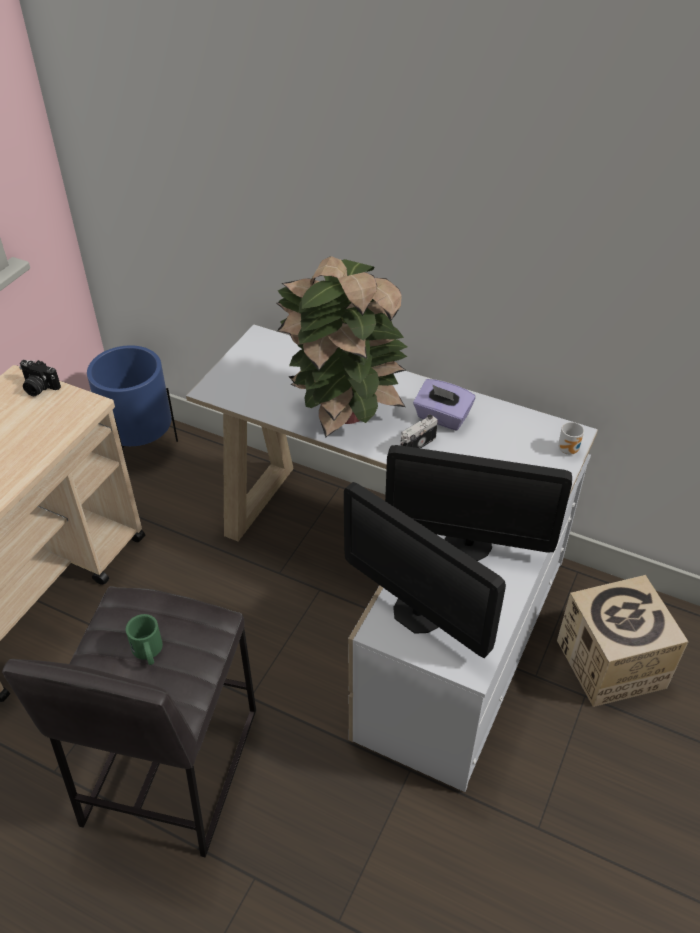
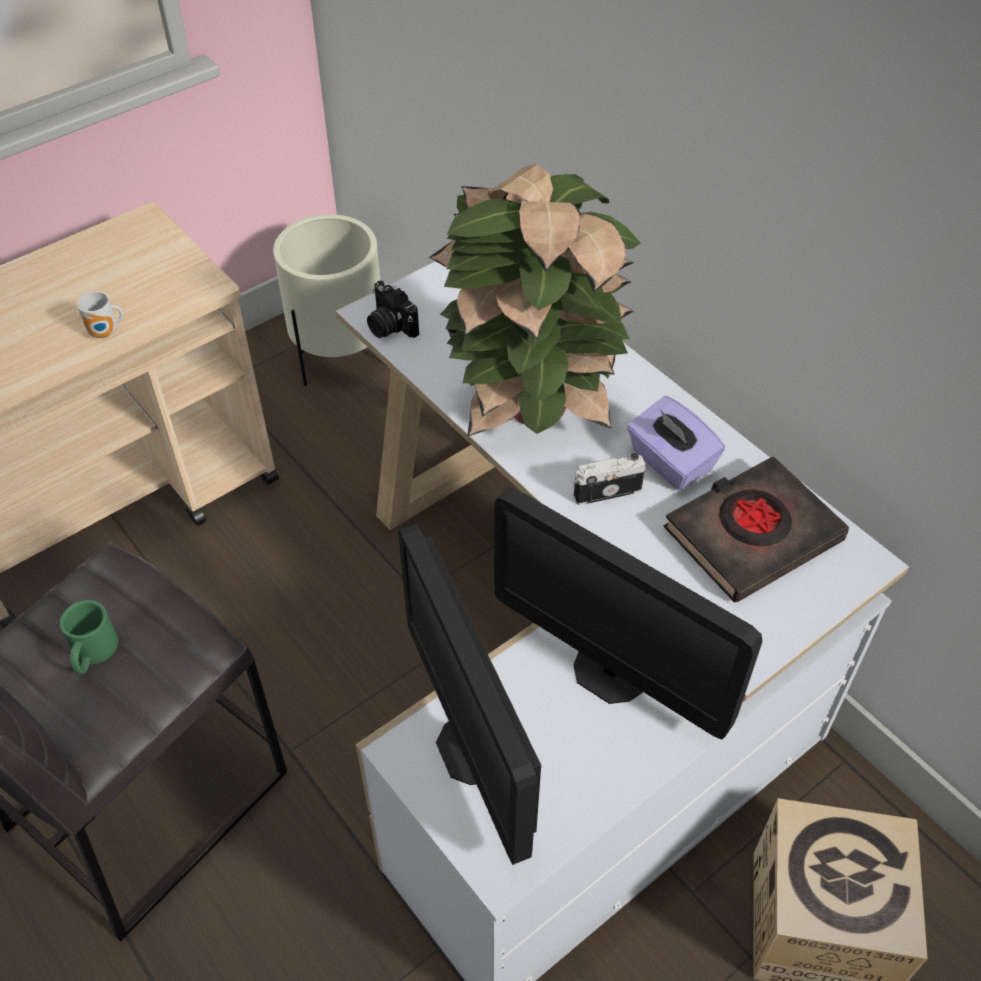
camera: 25 degrees right, 5 degrees up
camera [19,360,61,396] -> camera moved to [367,280,419,338]
blue planter [87,345,178,470] -> beige planter [273,214,380,386]
mug [558,422,584,455] -> mug moved to [77,291,124,338]
none -> black book [663,456,849,603]

